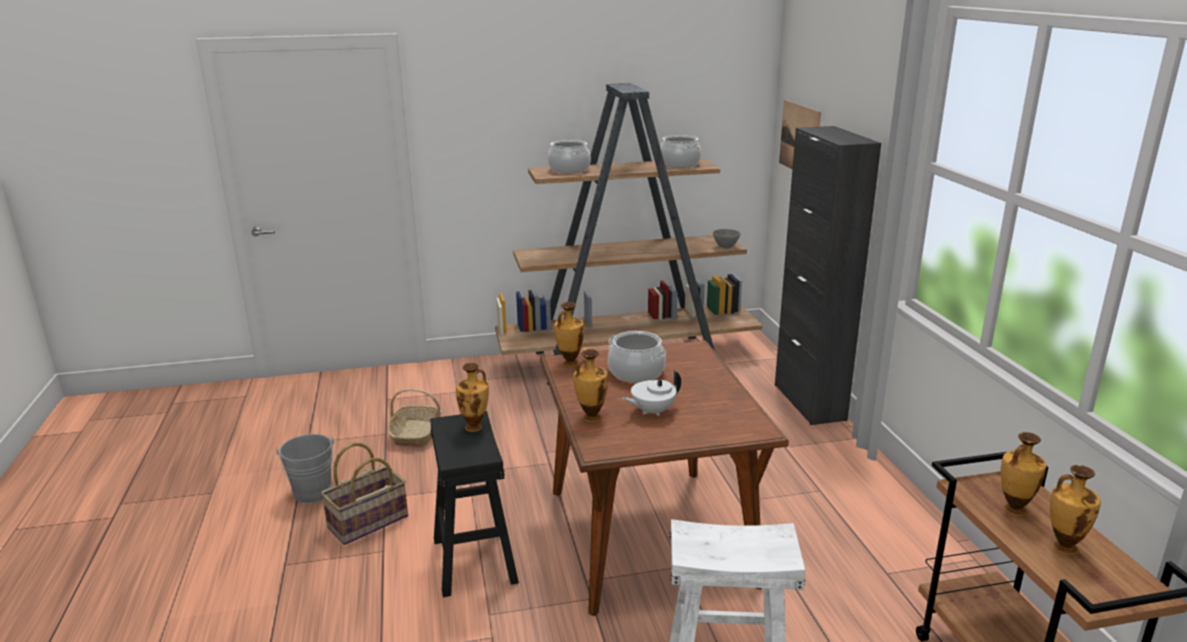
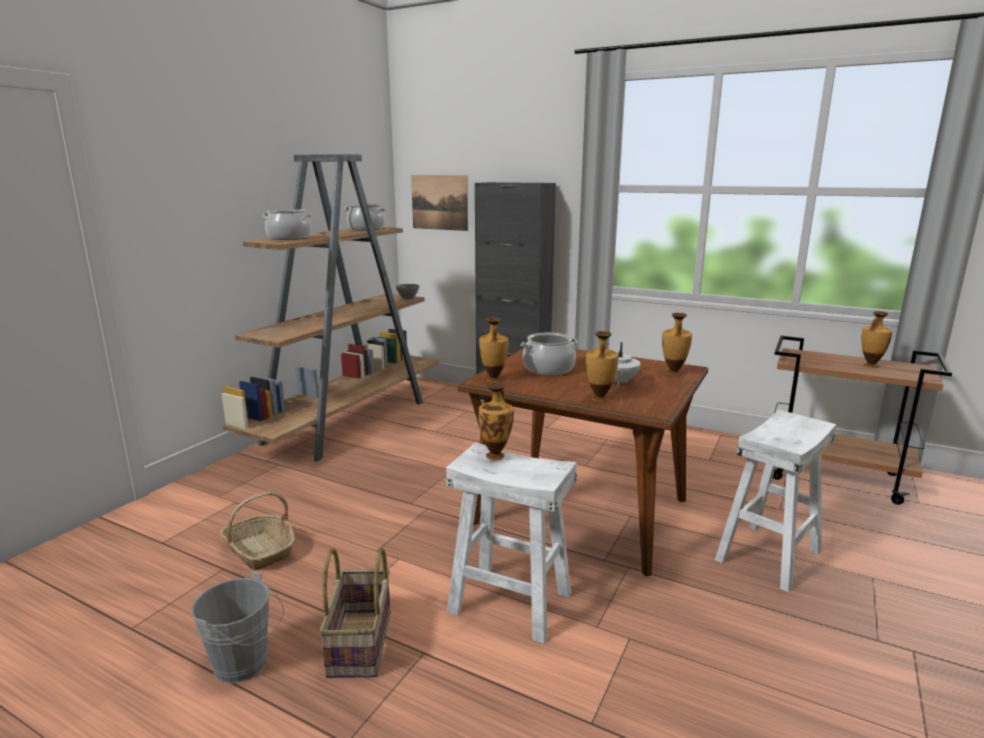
camera: 50 degrees left, 5 degrees down
black stool [430,411,519,597] -> white stool [446,442,577,644]
vase [1001,432,1047,516] -> vase moved to [662,313,692,376]

